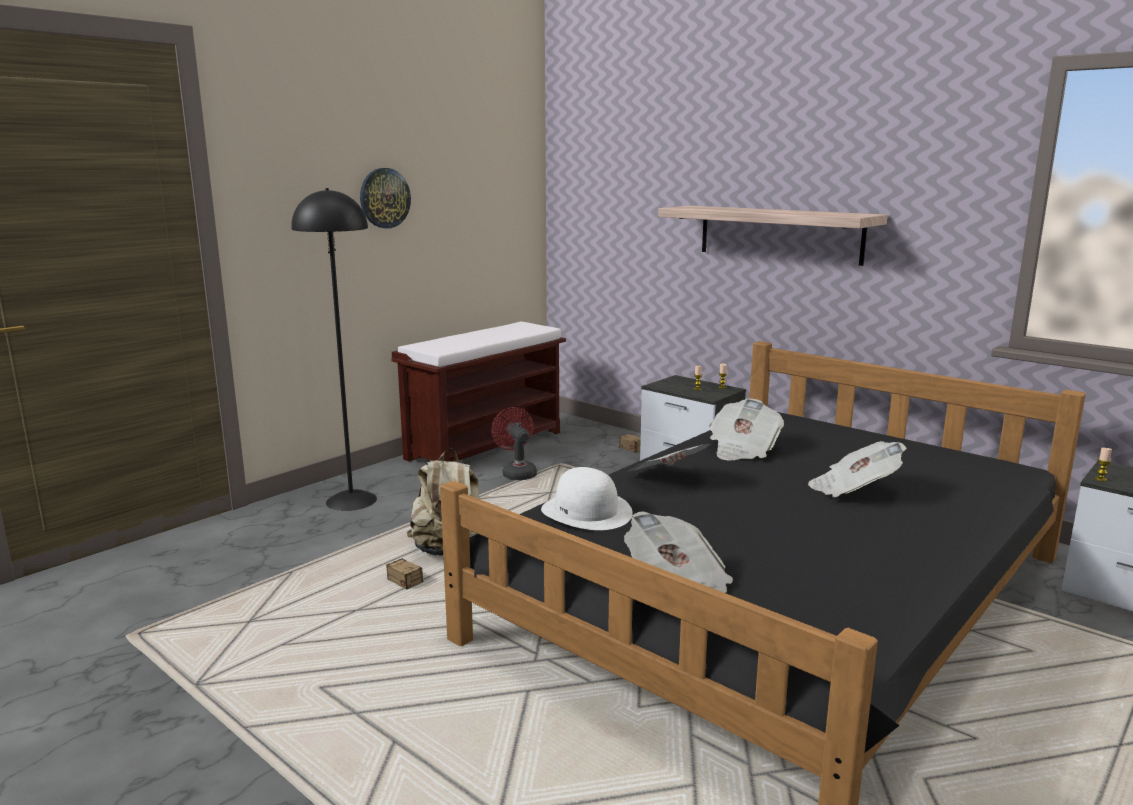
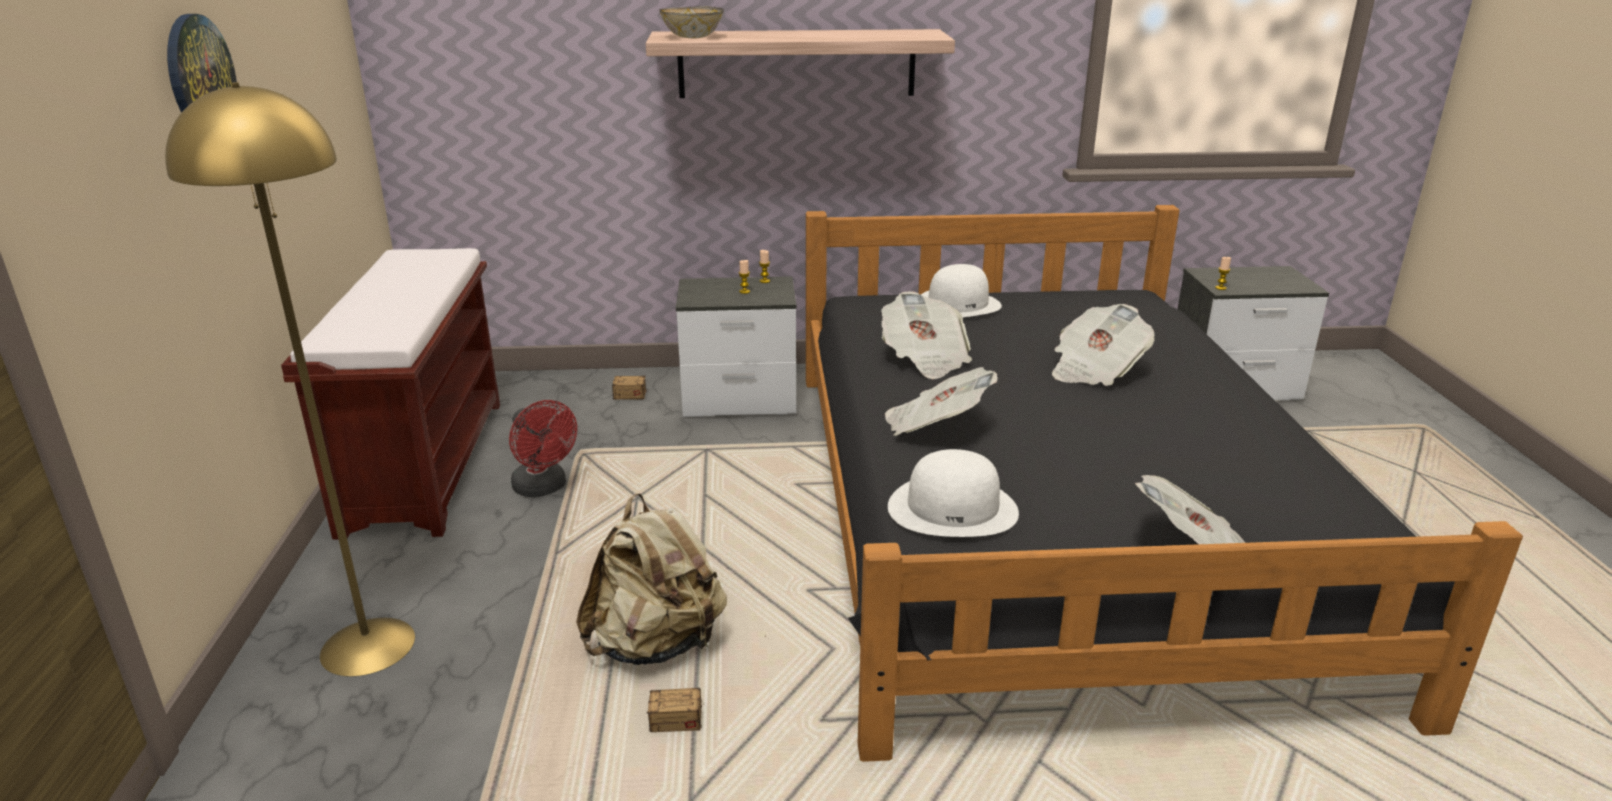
camera: 45 degrees left, 10 degrees up
black floor lamp [291,188,377,511] -> yellow floor lamp [165,82,415,676]
red fan [491,407,537,480] -> red fan turned 150 degrees counterclockwise [509,400,577,497]
none -> bowl [659,6,724,38]
none -> white hat [921,264,1002,317]

